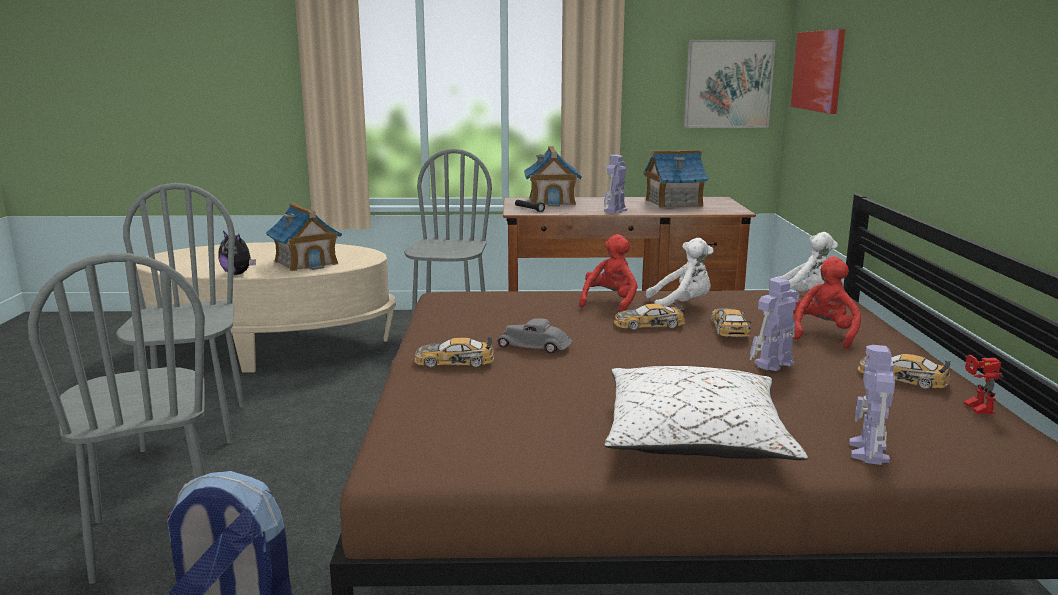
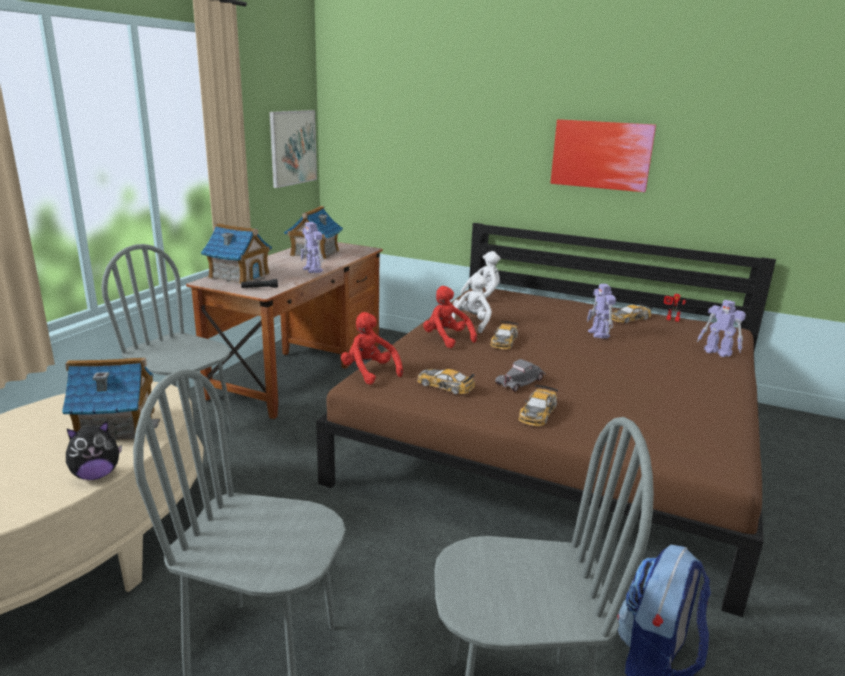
camera: 65 degrees left, 5 degrees up
white pillow [605,366,808,460] -> none
toy car [711,308,751,337] -> toy car moved to [417,369,475,394]
picture [791,29,845,114] -> picture moved to [550,119,656,192]
red plush toy [792,256,861,349] -> red plush toy moved to [341,312,403,385]

